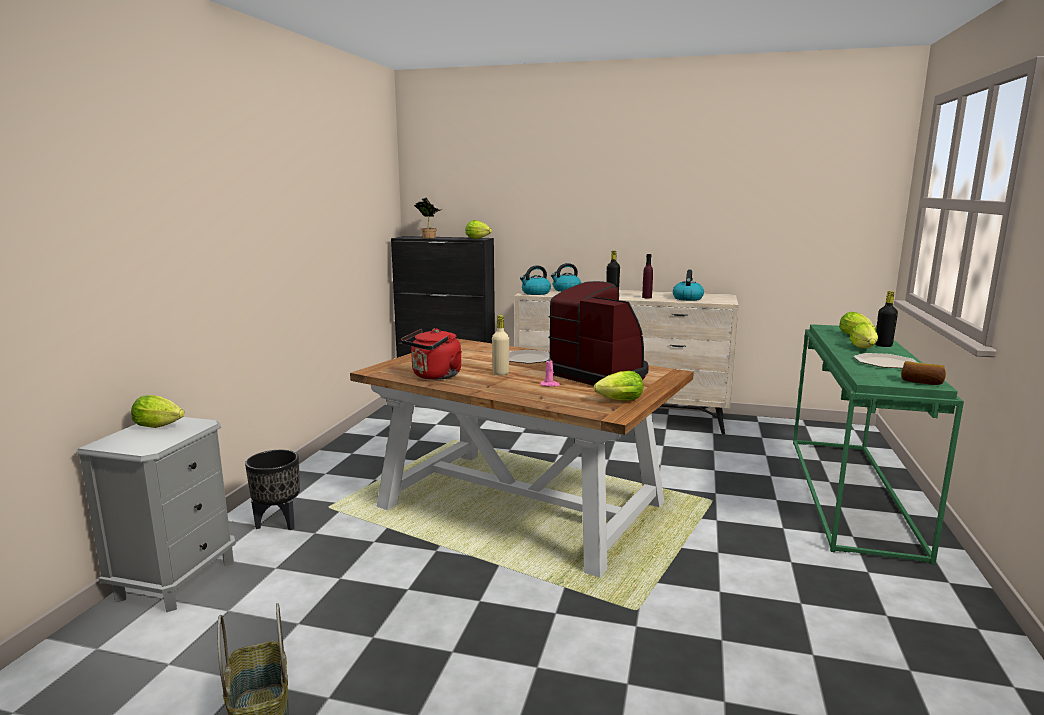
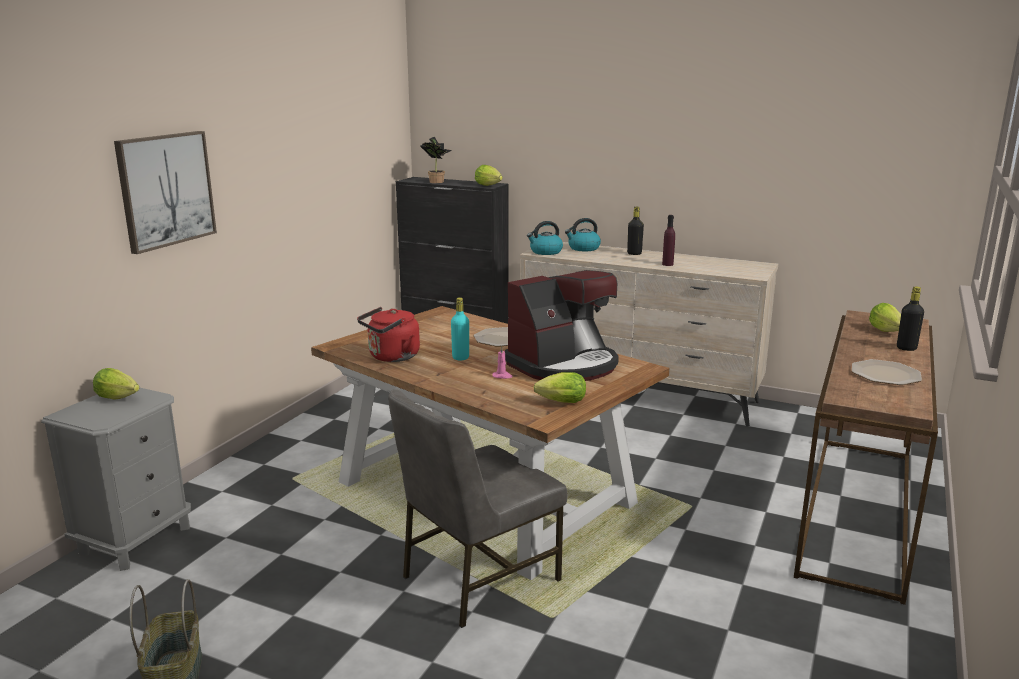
camera: 10 degrees right, 5 degrees up
black planter [245,450,300,530] -> none
beige bottle [492,315,509,375] -> turquoise bottle [451,297,469,360]
coffee machine [546,281,649,386] -> coffee machine turned 90 degrees clockwise [504,270,619,381]
kettle [673,270,704,301] -> none
green console table [793,324,964,565] -> brown console table [794,310,938,605]
lettuce [849,322,878,348] -> none
bread [901,361,946,385] -> none
none -> picture [114,131,217,254]
none -> grey chair [388,389,567,628]

